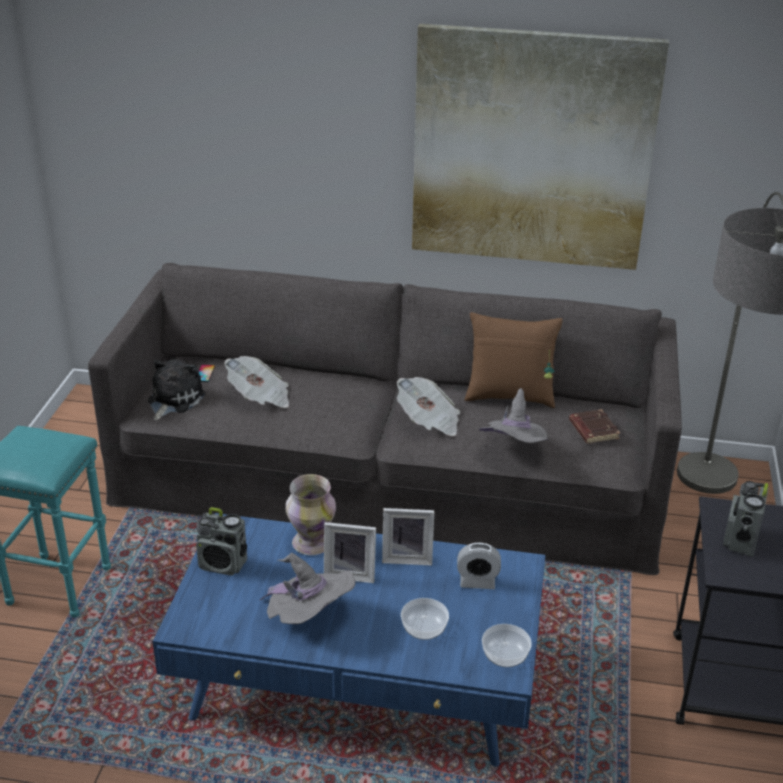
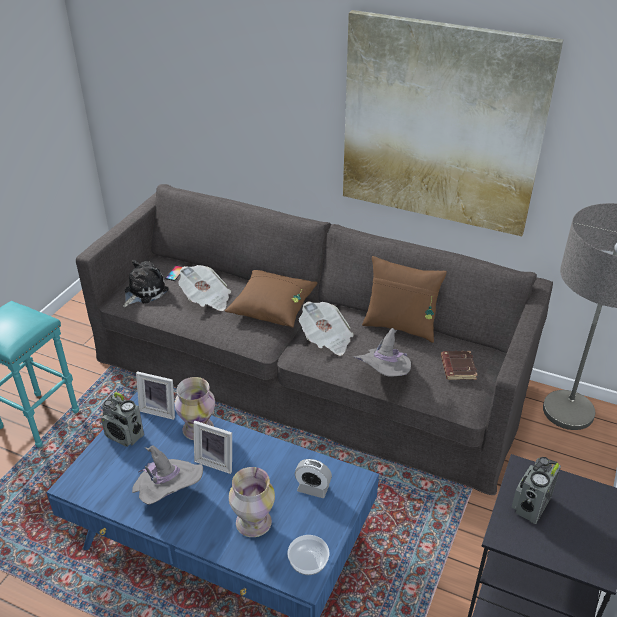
camera: 15 degrees right, 5 degrees up
picture frame [382,508,434,566] -> picture frame moved to [136,371,175,420]
bowl [401,598,449,640] -> vase [229,467,275,537]
none -> brown pillow [225,270,318,328]

